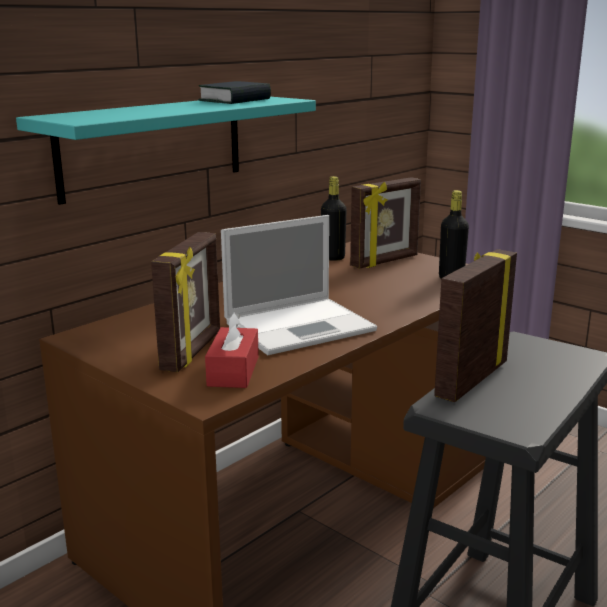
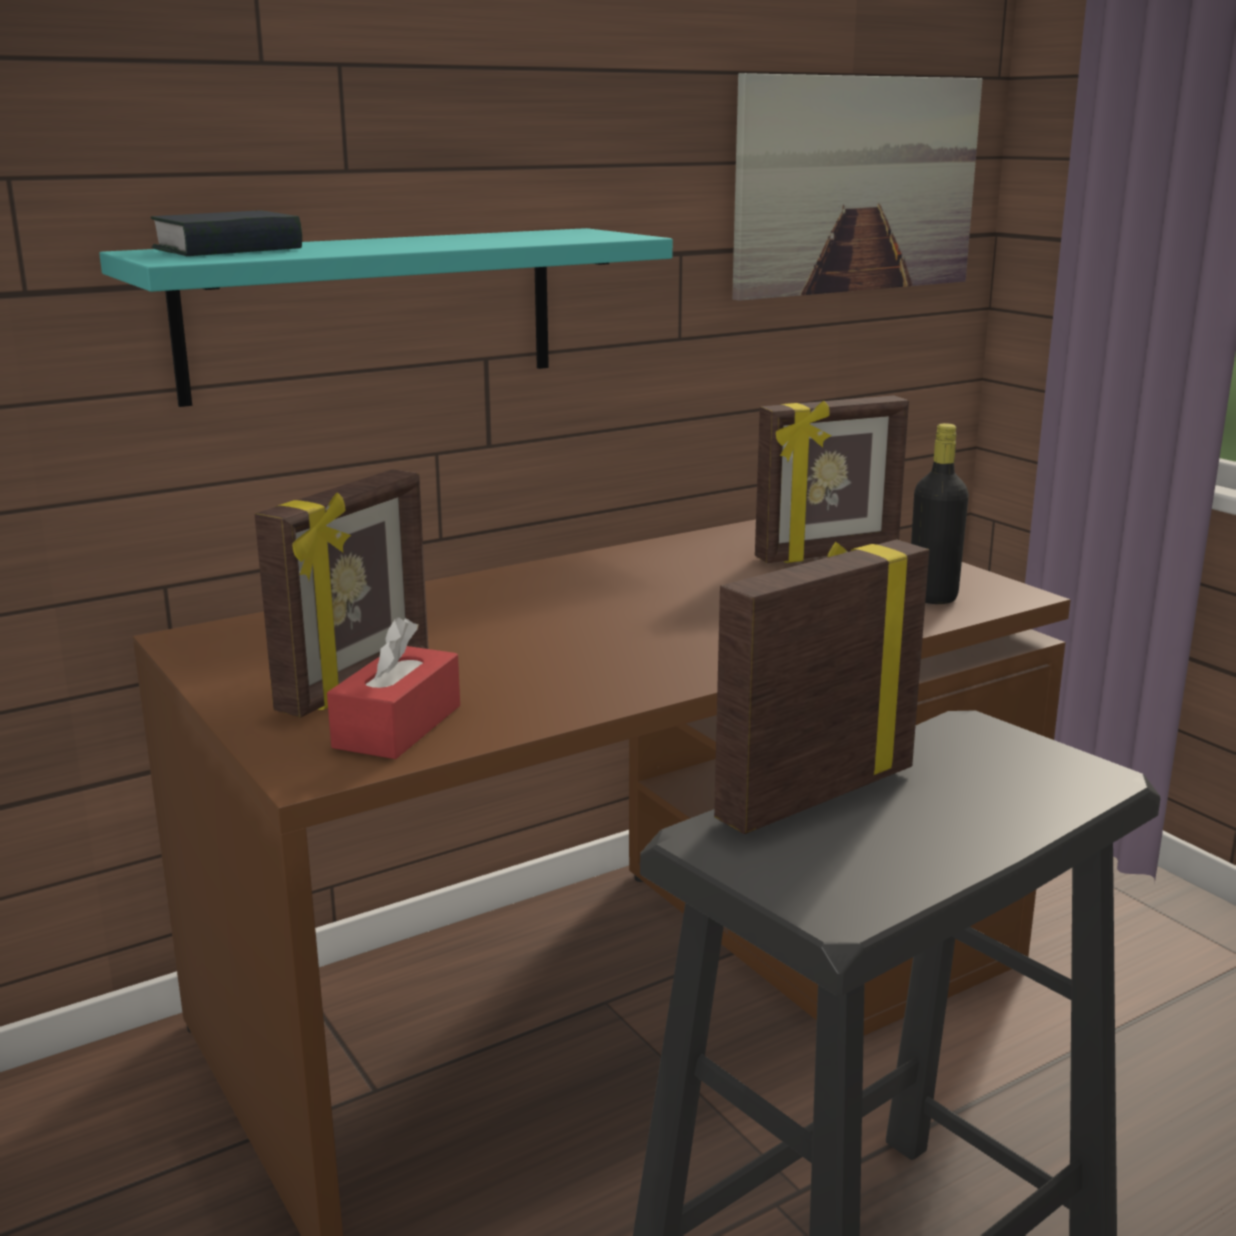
camera: 15 degrees right, 0 degrees up
book [198,81,271,104] -> book moved to [151,210,302,256]
laptop [221,215,377,355] -> none
black bottle [321,176,347,261] -> none
none -> picture [732,73,982,301]

